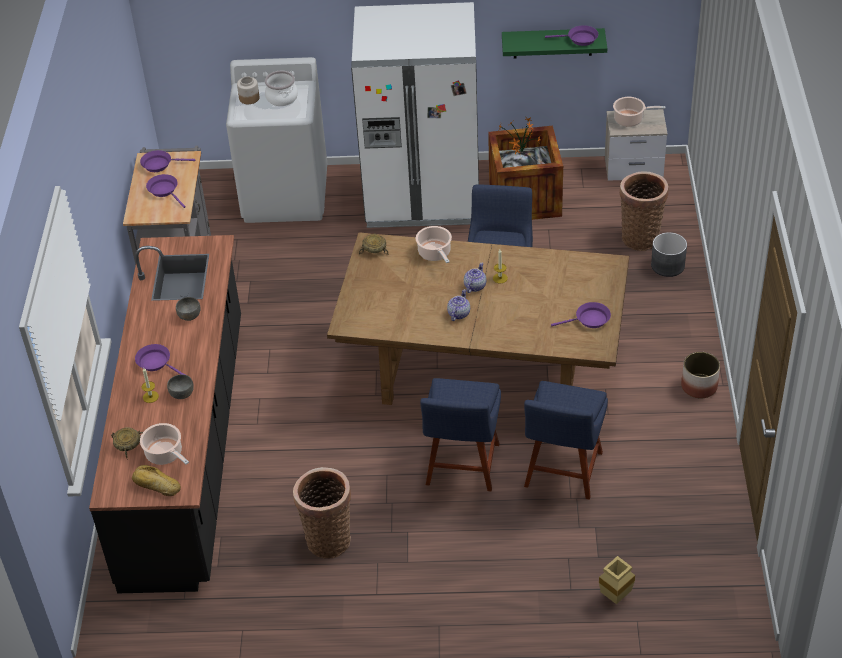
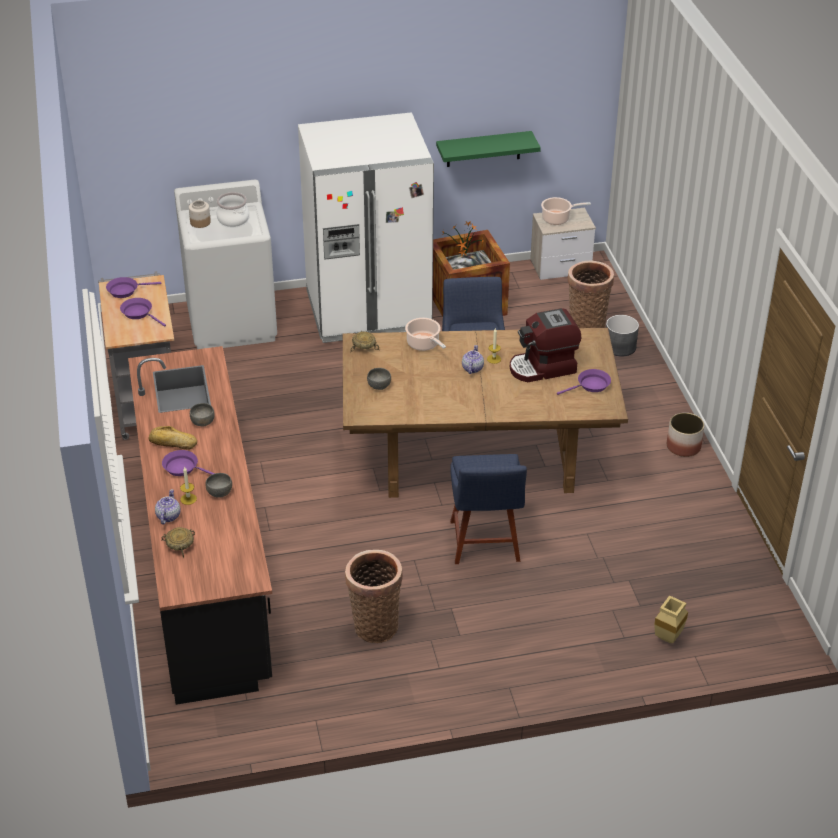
camera: 15 degrees left, 5 degrees down
bread [132,465,181,496] -> bread moved to [148,426,197,450]
cooking pot [140,423,189,465] -> none
teapot [447,289,470,321] -> teapot moved to [155,489,180,525]
blue chair [524,381,608,500] -> none
purple frying pan [545,25,598,46] -> none
none -> grey bowl [367,368,391,390]
none -> coffee machine [510,308,581,382]

